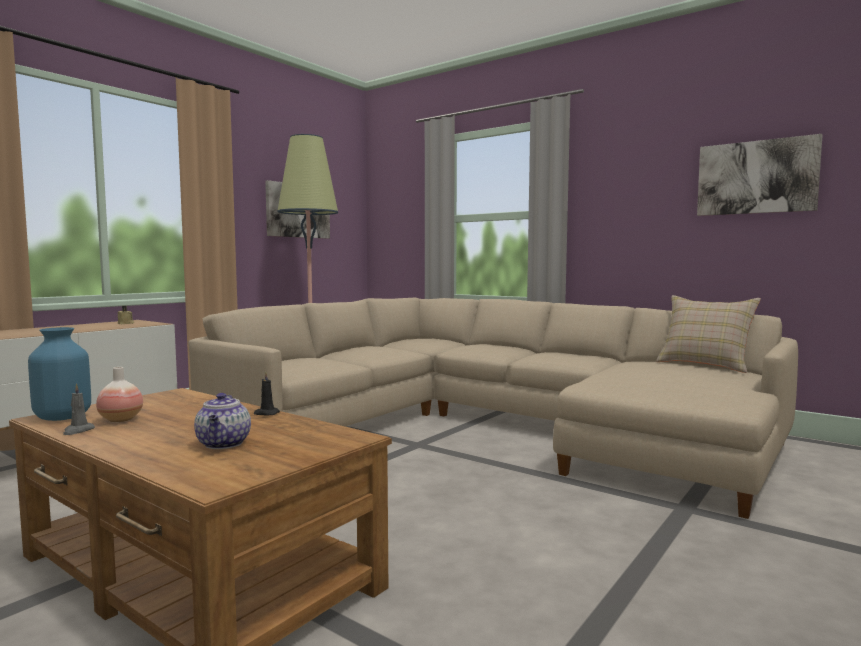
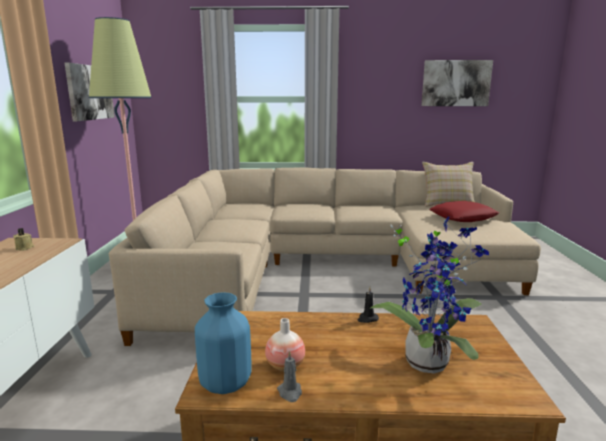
camera: 35 degrees left, 10 degrees up
teapot [194,393,251,449] -> potted plant [370,216,489,374]
none -> red pillow [429,201,499,222]

